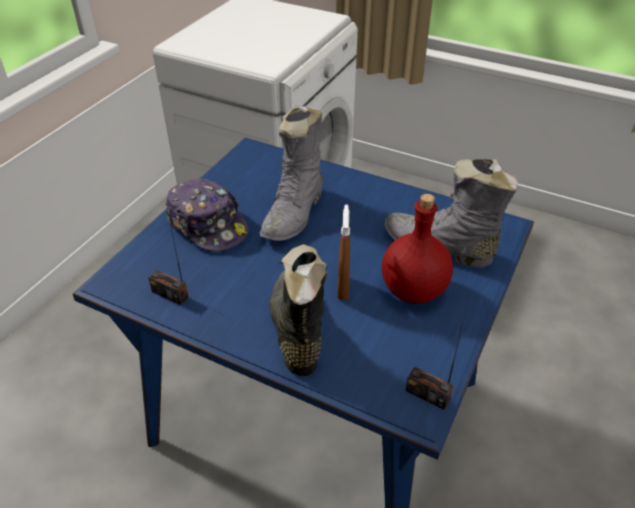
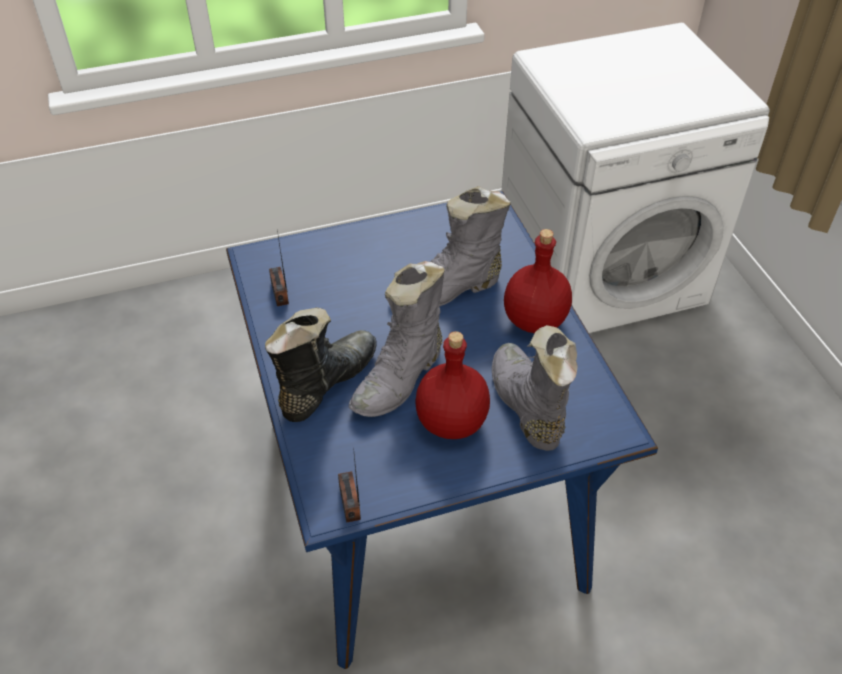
camera: 45 degrees right, 5 degrees up
cap [166,178,249,251] -> none
brown spray bottle [337,204,350,300] -> grey boot [349,261,445,417]
none -> red bottle [504,229,572,333]

